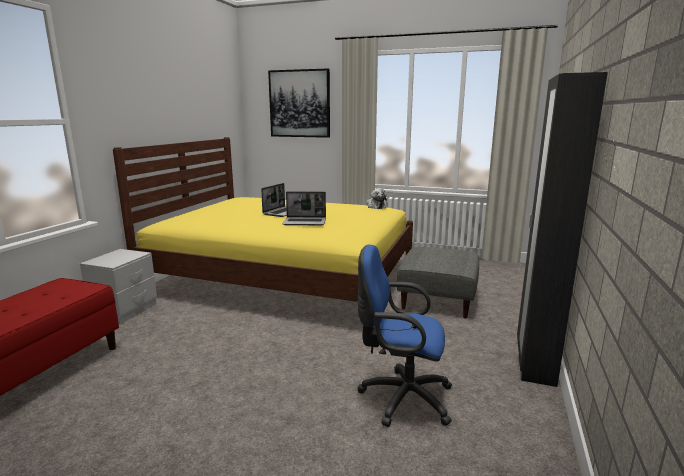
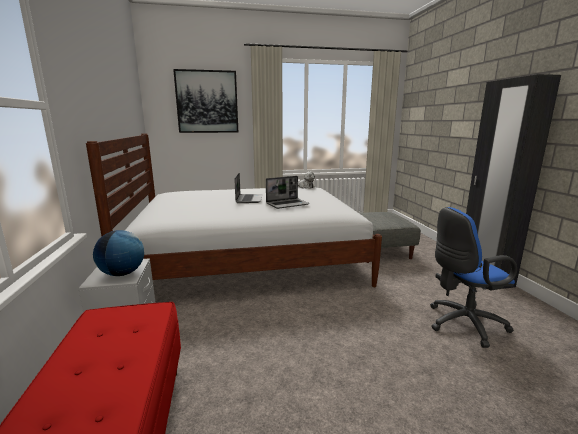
camera: 30 degrees left, 0 degrees up
yellow bed [113,137,413,302] -> white bed [86,133,382,287]
none -> globe [93,230,144,276]

